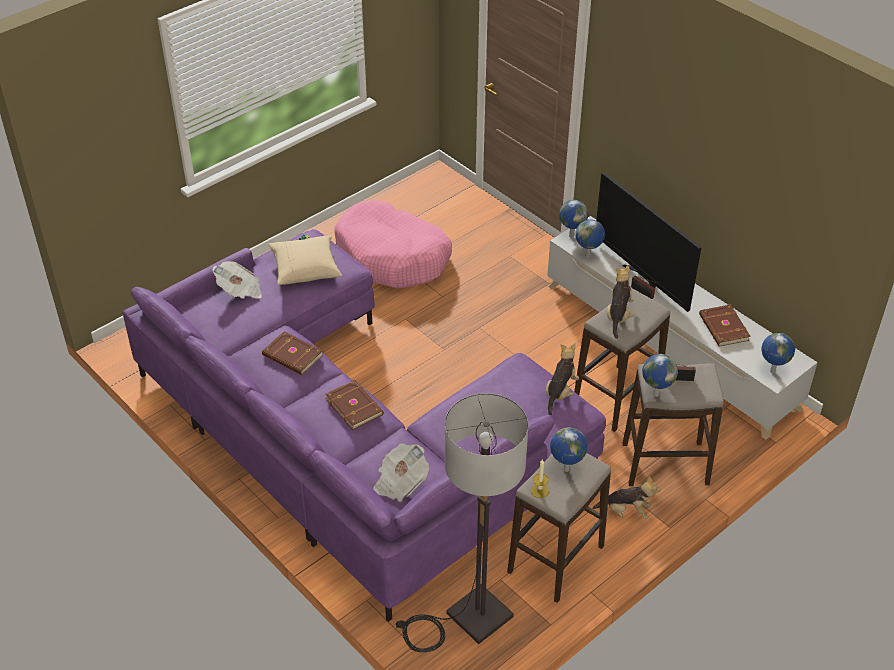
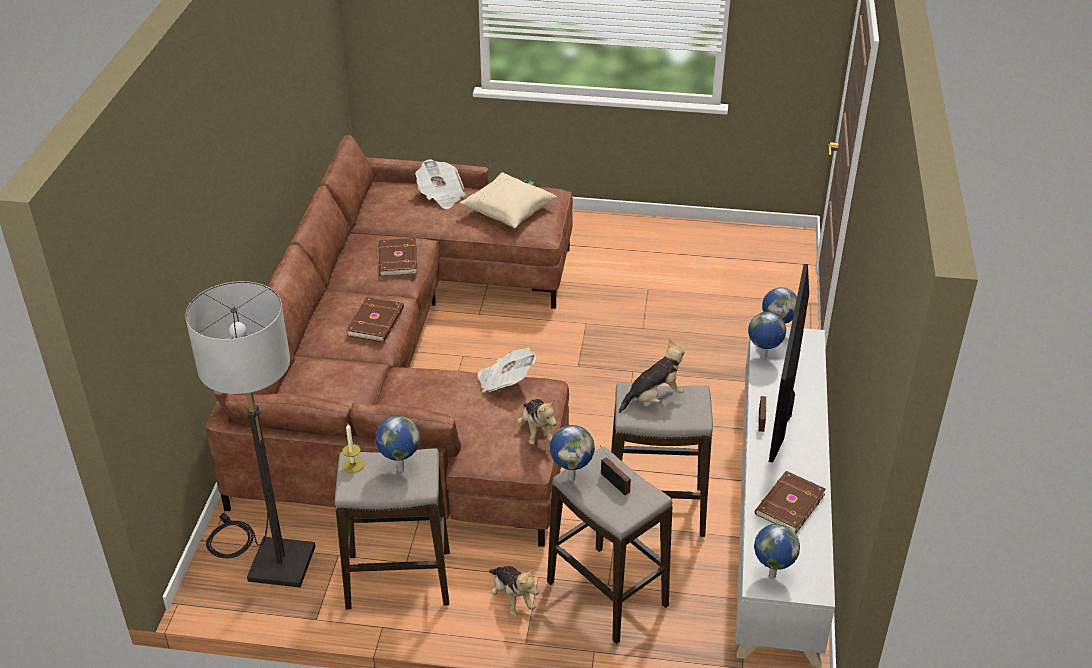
camera: 50 degrees right, 5 degrees down
purple sofa [122,229,606,622] -> brown sofa [206,135,573,547]
pink dog bed [334,200,452,288] -> none
newspaper [373,443,429,502] -> newspaper moved to [477,348,536,393]
plush toy [546,343,579,416] -> plush toy turned 90 degrees clockwise [517,399,556,444]

